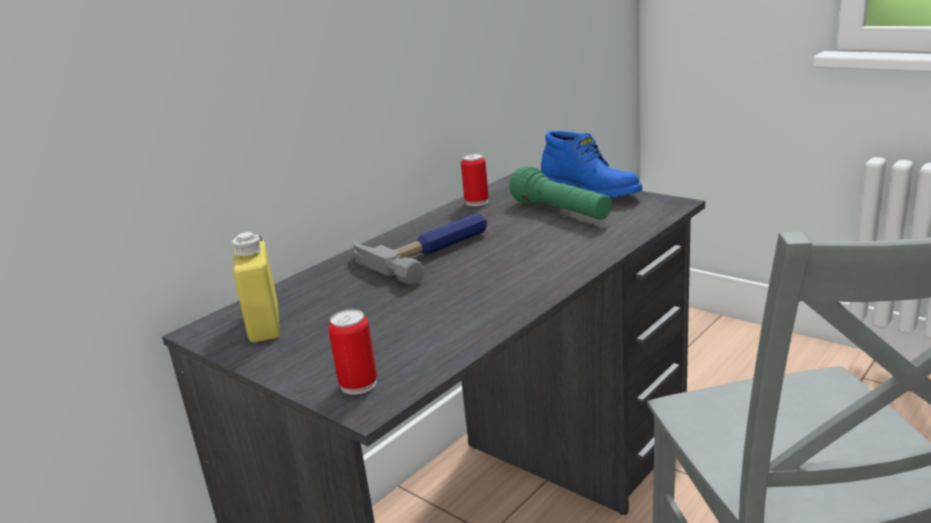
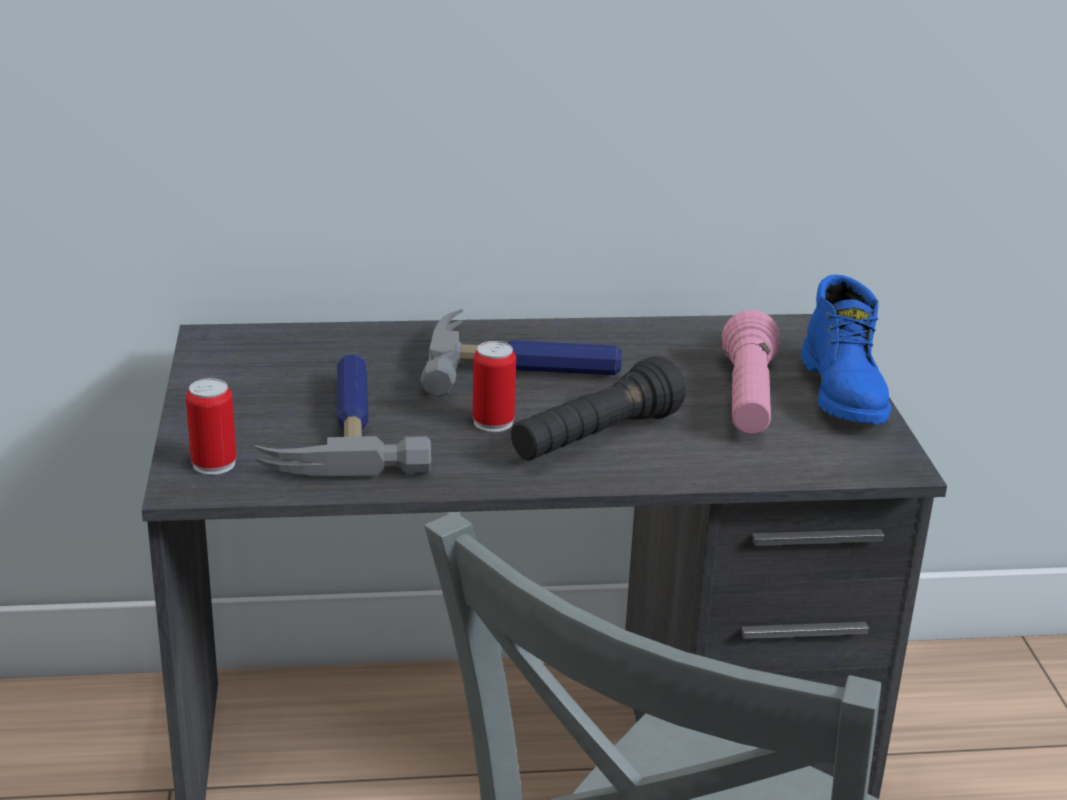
camera: 40 degrees right, 5 degrees up
yellow bottle [232,232,280,342] -> none
can [461,154,489,206] -> can moved to [472,341,516,432]
green flashlight [509,166,612,220] -> pink flashlight [722,310,780,435]
none -> hammer [255,354,431,477]
none -> black flashlight [511,356,686,460]

